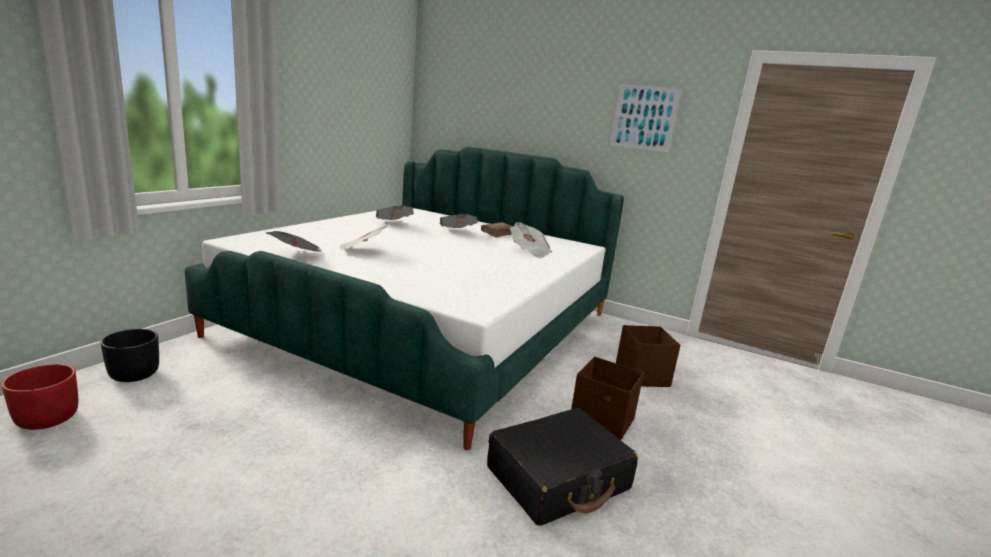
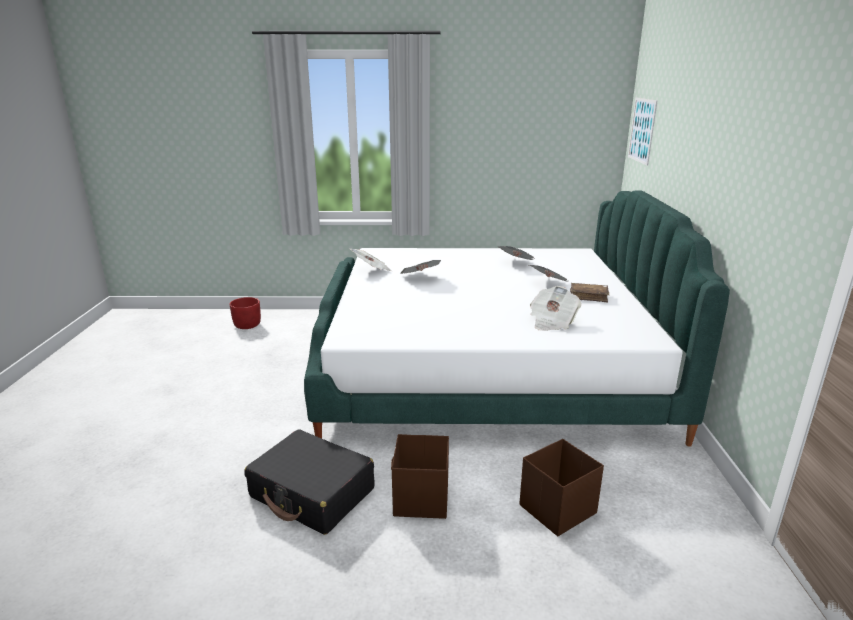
camera: 65 degrees right, 5 degrees up
black planter [100,329,159,382] -> none
picture [610,84,681,152] -> picture moved to [628,97,658,166]

